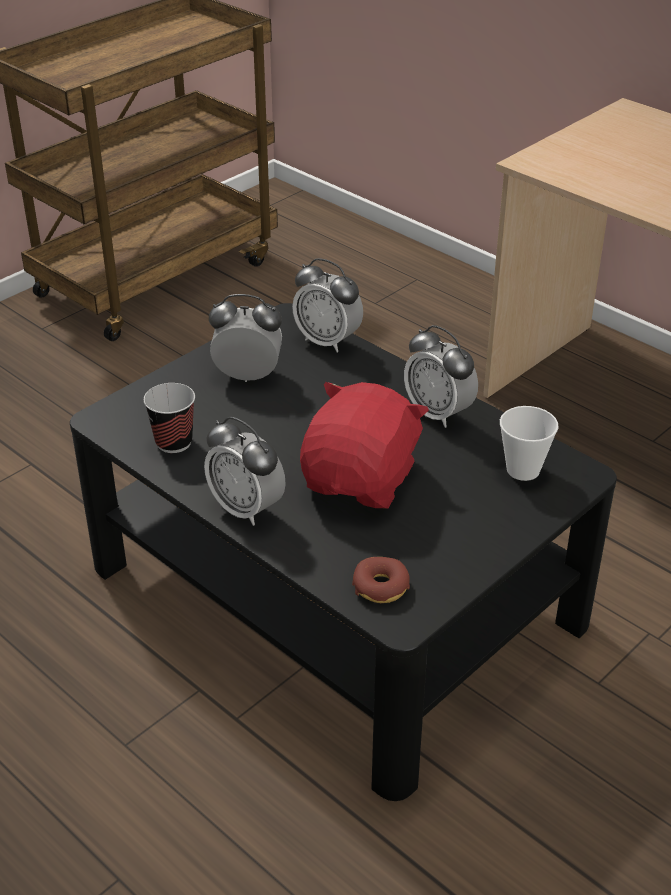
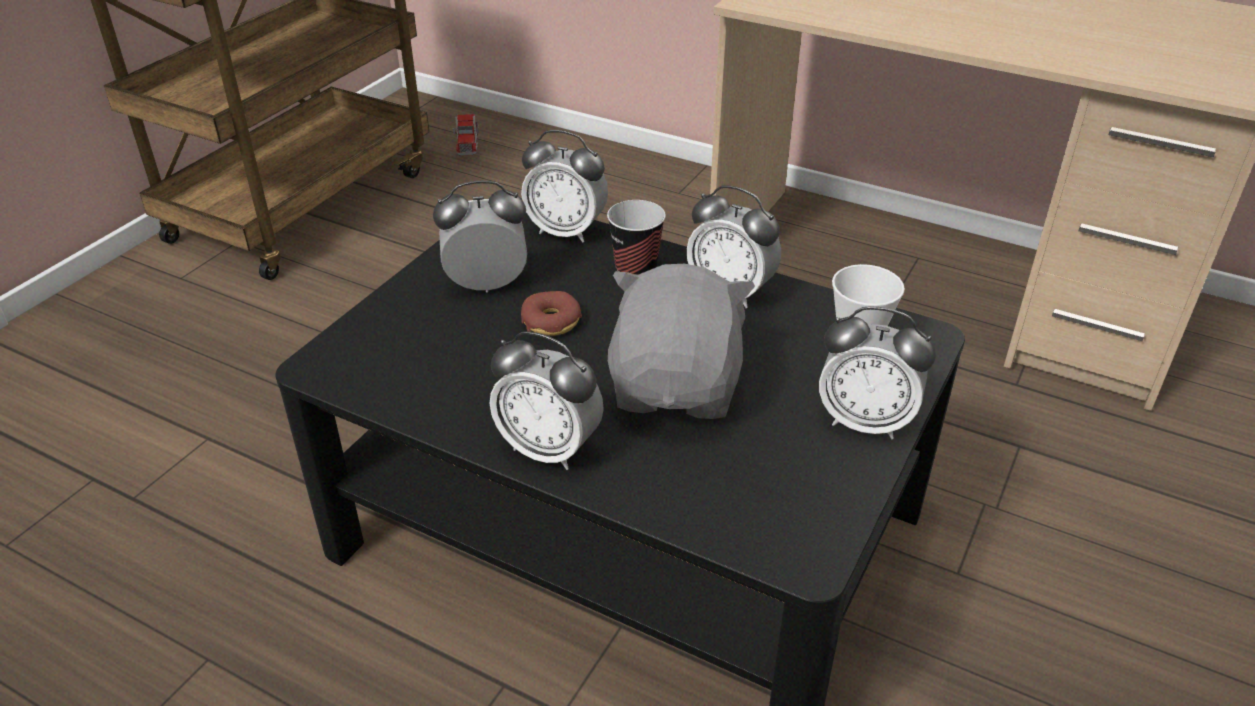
camera: 15 degrees left, 0 degrees up
cup [144,383,195,453] -> cup moved to [607,200,666,275]
red plush toy [300,382,429,509] -> grey plush toy [608,264,755,419]
donut [352,557,410,603] -> donut moved to [521,291,582,336]
none -> toy truck [453,114,479,156]
none -> alarm clock [819,306,936,439]

